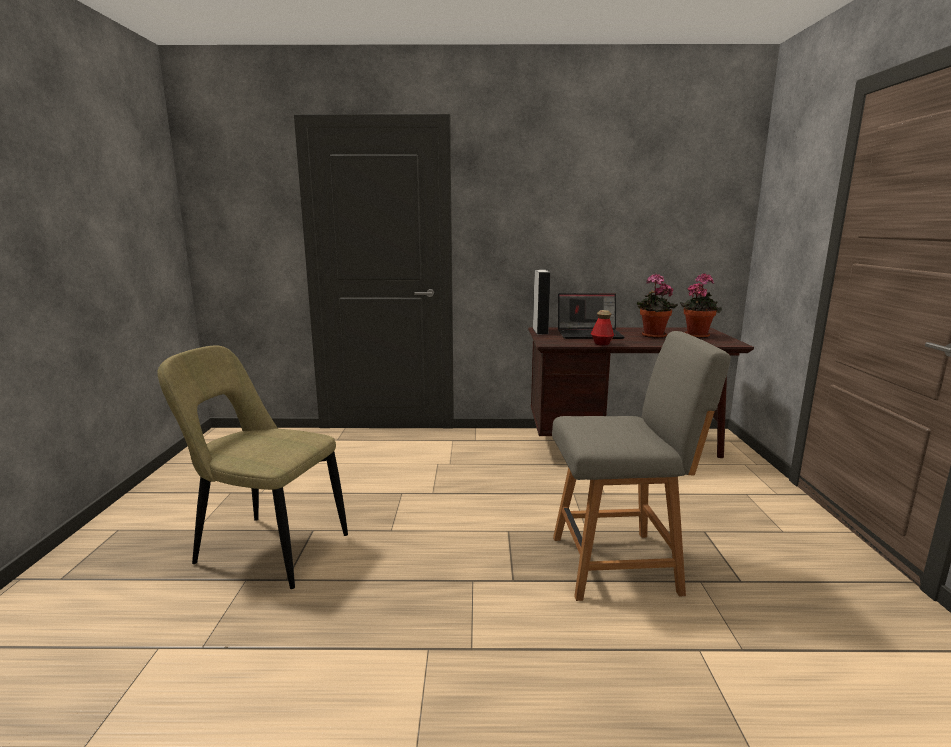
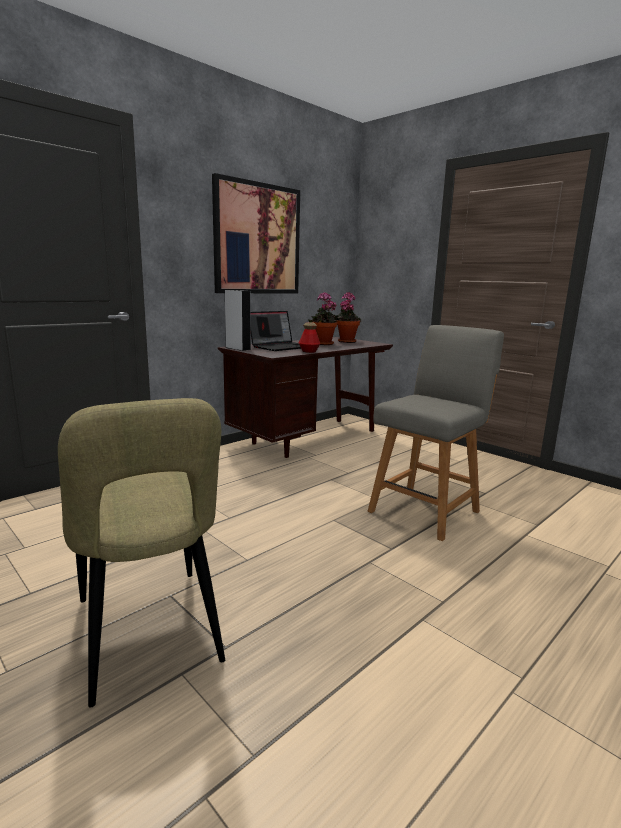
camera: 45 degrees left, 0 degrees up
beige chair [157,345,348,589] -> beige chair turned 90 degrees counterclockwise [58,398,225,707]
none -> picture [212,173,300,293]

